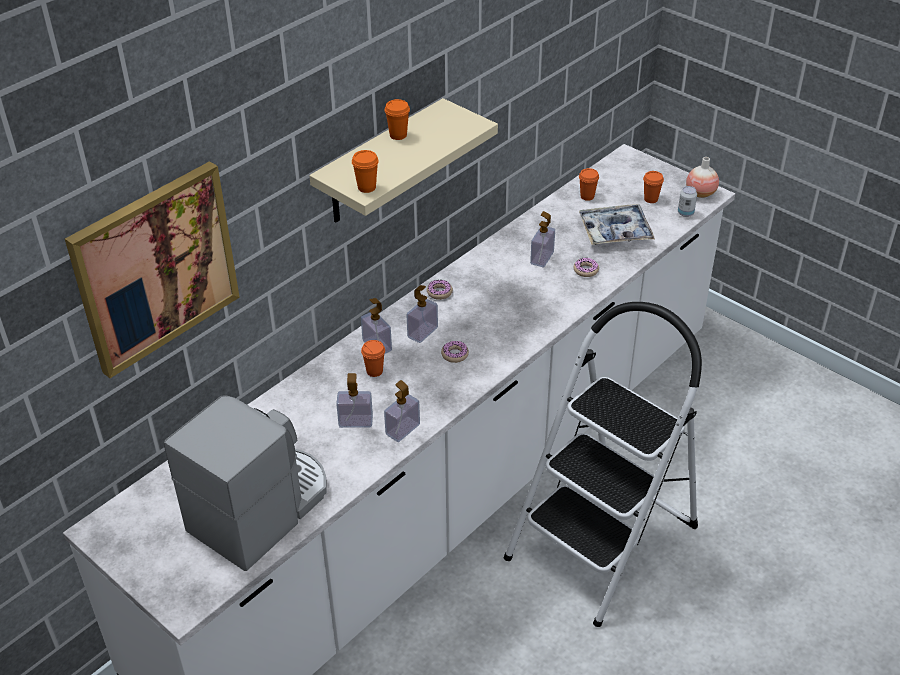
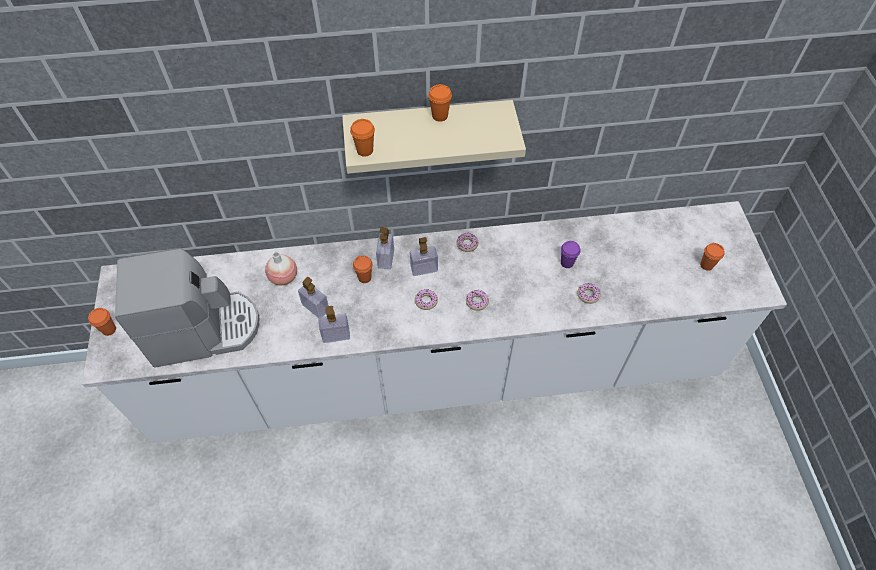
camera: 40 degrees right, 15 degrees up
picture [65,161,240,378] -> none
step ladder [504,302,702,627] -> none
soap dispenser [530,211,555,267] -> purple cup [561,241,580,268]
orange cup [579,168,599,201] -> orange cup moved to [88,308,116,336]
tray [579,204,655,245] -> none
can [678,186,697,217] -> none
vase [686,157,719,198] -> vase moved to [265,252,297,285]
none -> donut [466,290,489,311]

